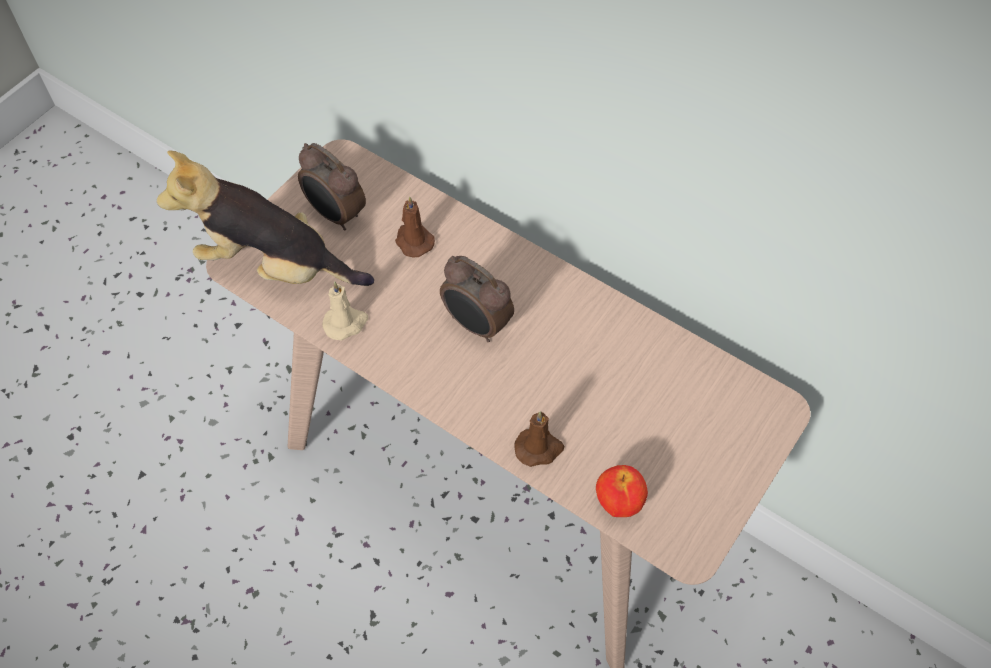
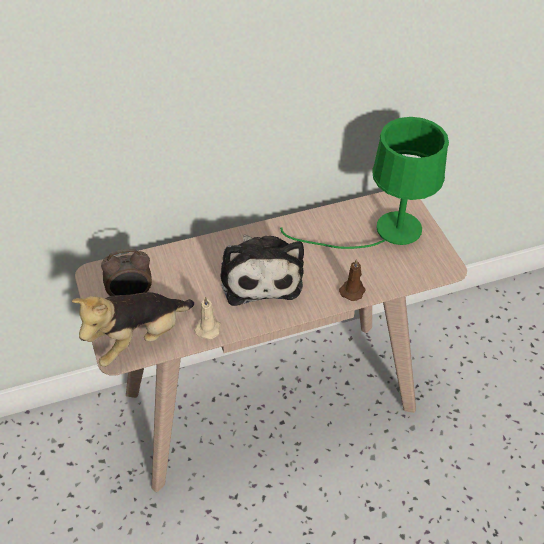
camera: 55 degrees left, 10 degrees down
brown candle [395,196,435,257] -> none
alarm clock [440,256,514,342] -> plush toy [220,235,304,306]
apple [596,465,648,517] -> none
none -> green table lamp [280,117,449,249]

